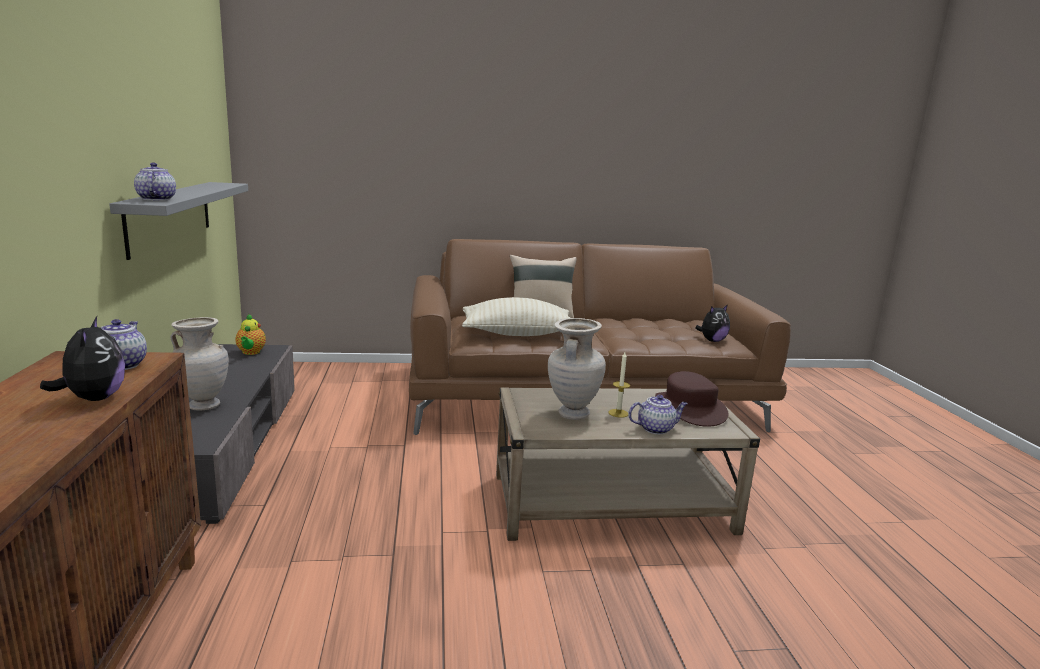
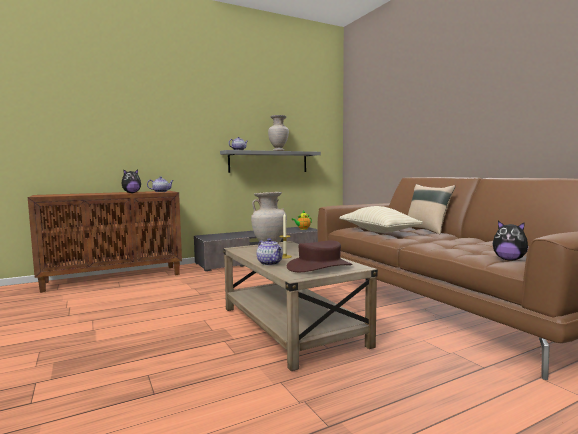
camera: 70 degrees right, 10 degrees down
beige vase [171,317,229,410] -> beige vase moved to [268,115,289,151]

